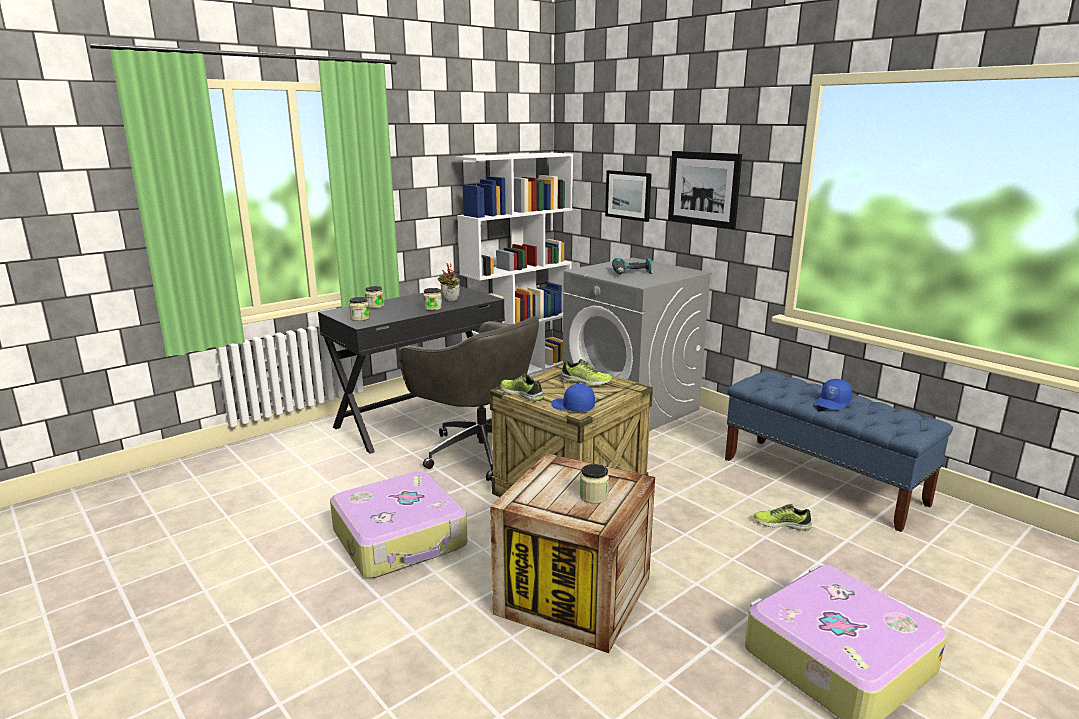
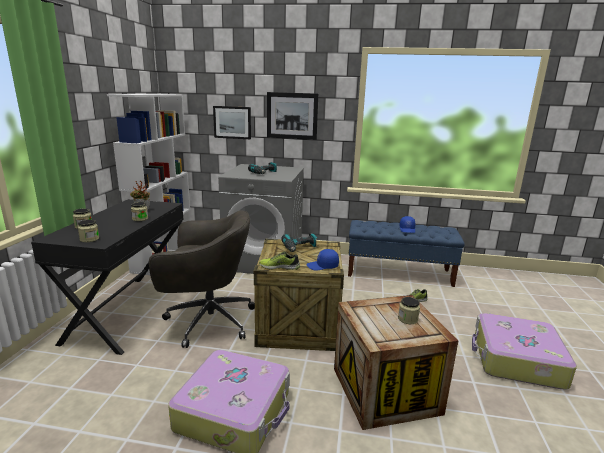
camera: 40 degrees left, 0 degrees up
shoe [560,359,612,386] -> power drill [281,233,317,252]

